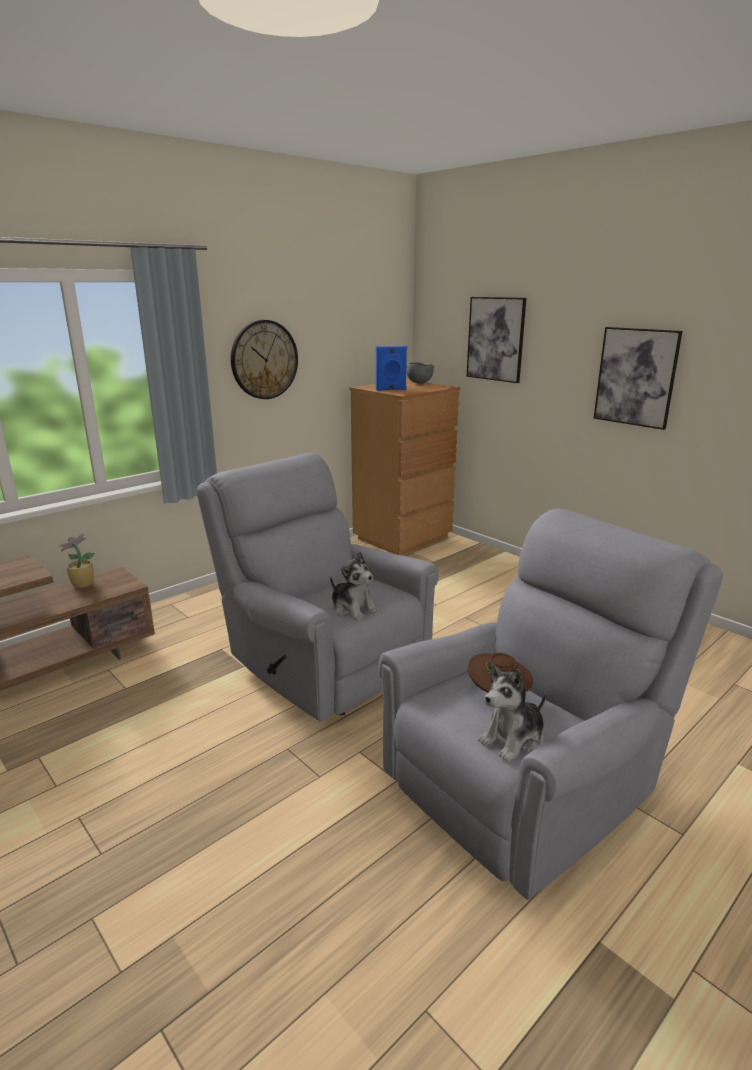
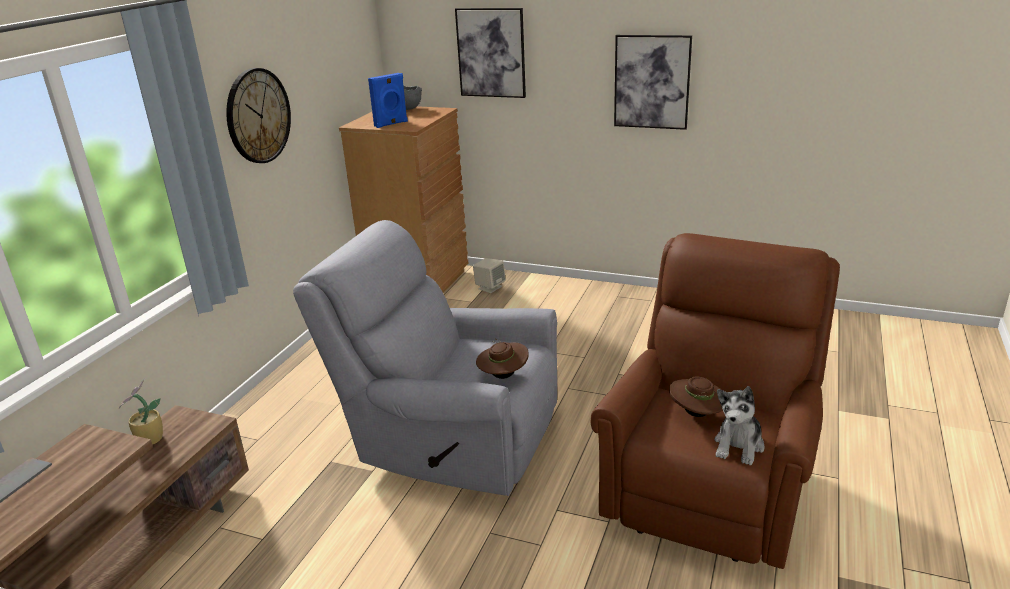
camera: 25 degrees left, 5 degrees up
plush toy [330,551,378,621] -> brown hat [476,338,529,379]
grey armchair [378,508,723,900] -> brown armchair [591,233,840,569]
none -> beige speaker [473,258,506,293]

